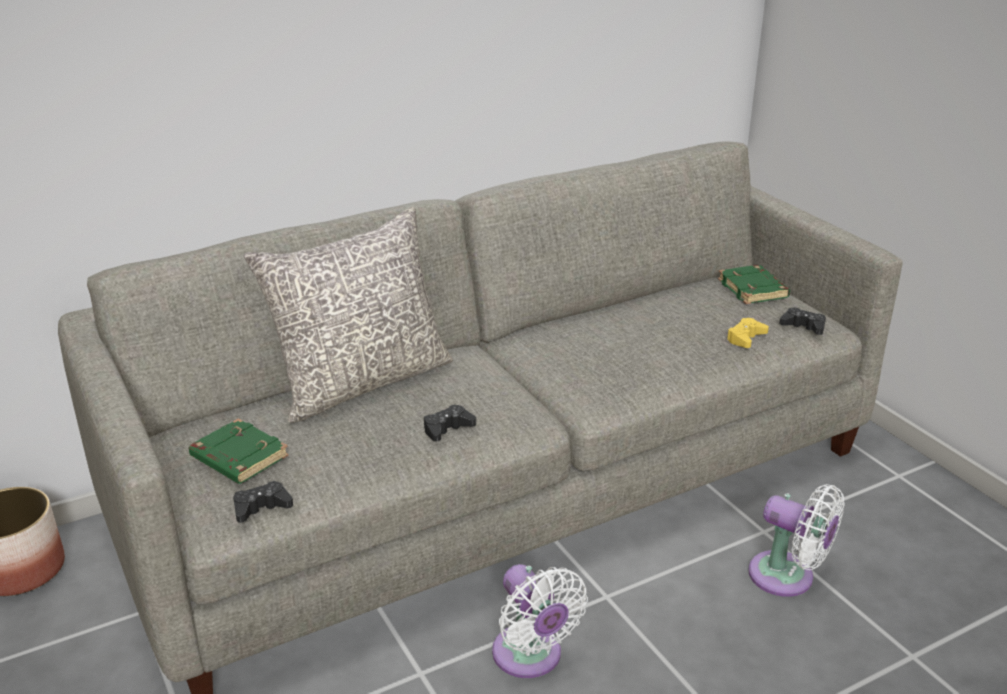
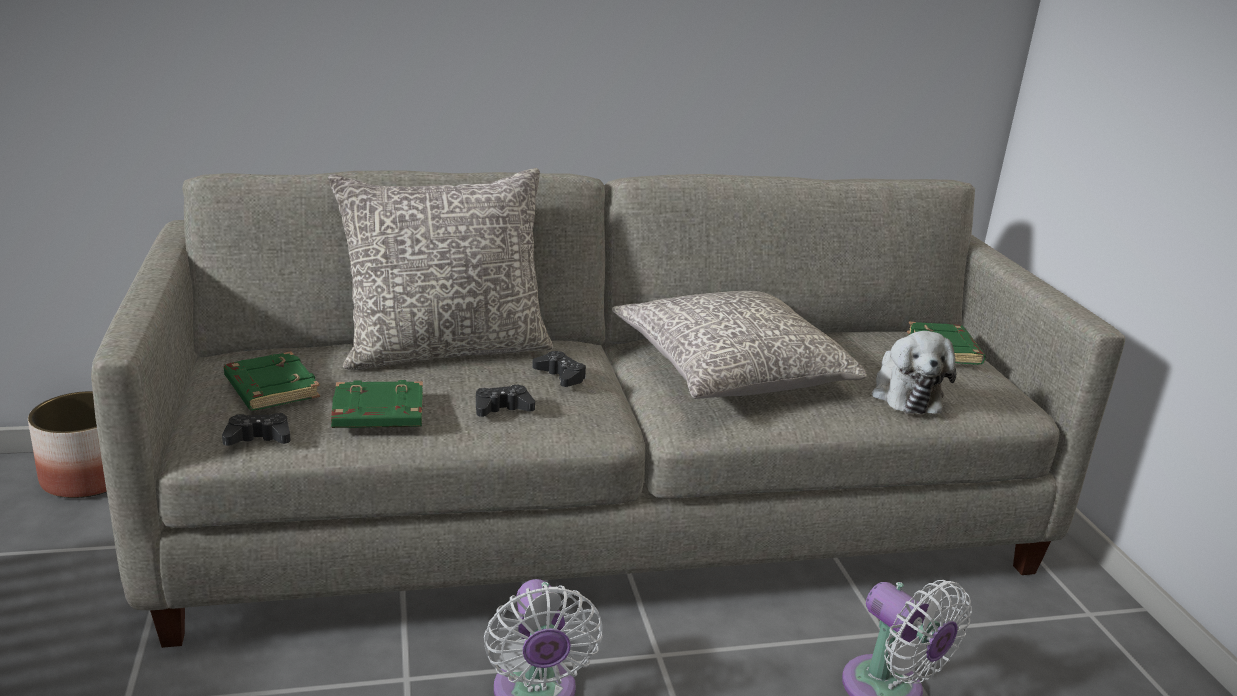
camera: 15 degrees right, 5 degrees down
yellow game controller [726,318,769,348] -> plush toy [872,331,956,414]
black game controller [779,307,826,335] -> black game controller moved to [532,351,586,387]
none -> green book [331,380,423,428]
none -> grey pillow [612,291,867,399]

